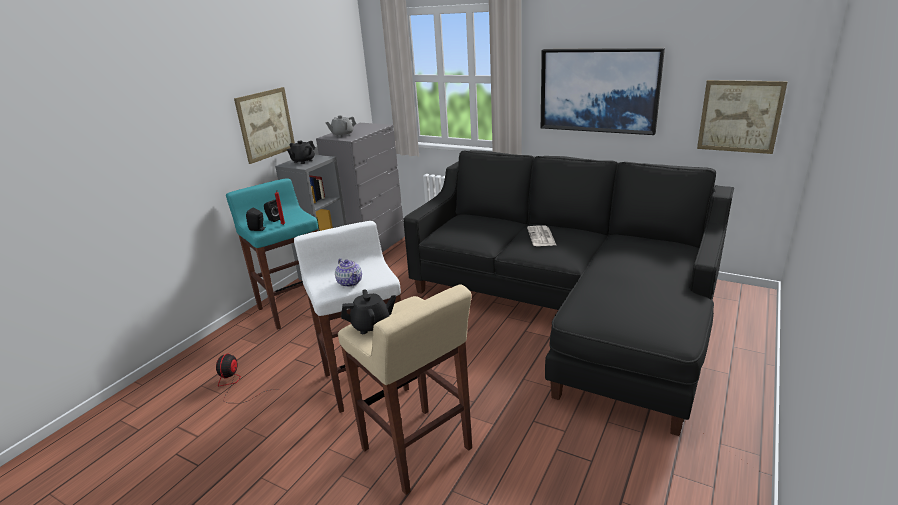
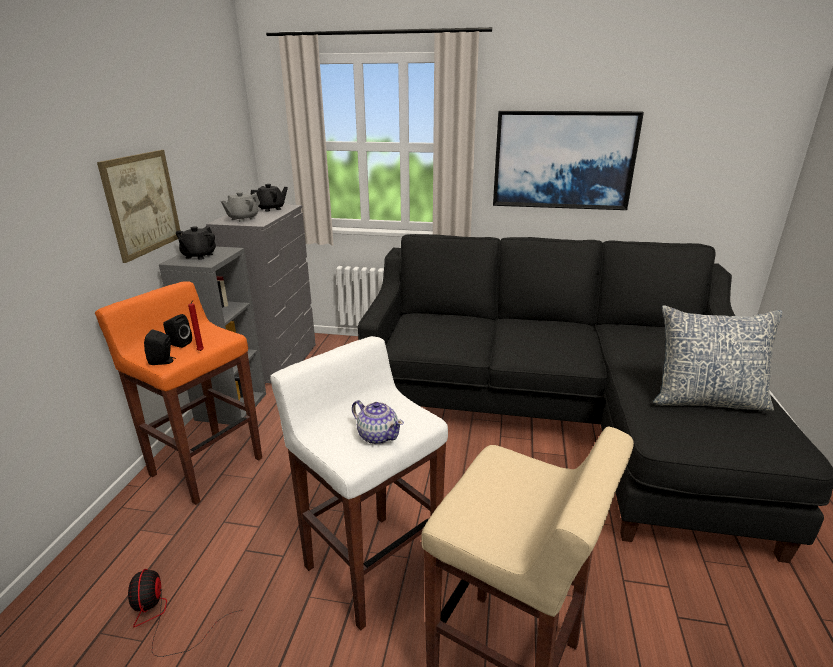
camera: 20 degrees left, 0 degrees up
turquoise stool [226,178,318,330] -> orange stool [95,282,262,505]
black teapot [341,289,396,334] -> black teapot moved to [250,184,288,212]
newspaper [527,225,556,246] -> none
picture [697,80,788,154] -> none
none -> pillow [653,305,783,411]

